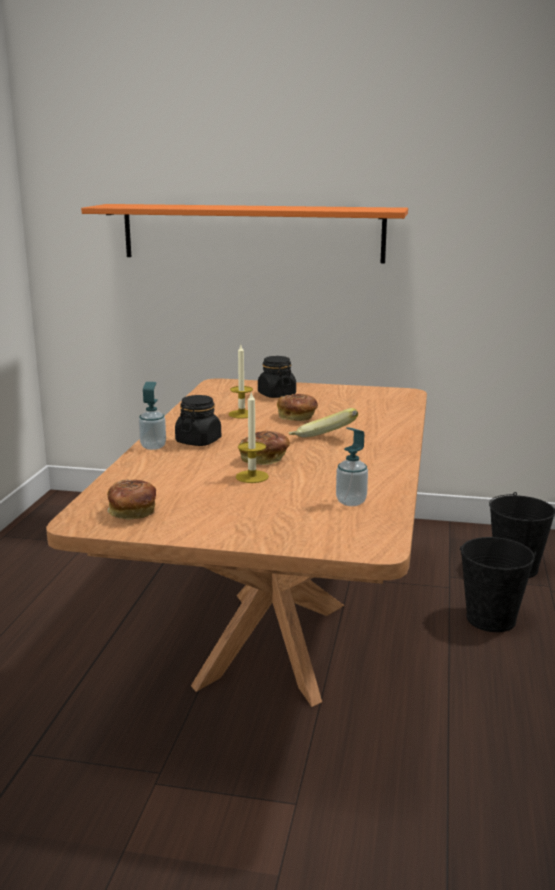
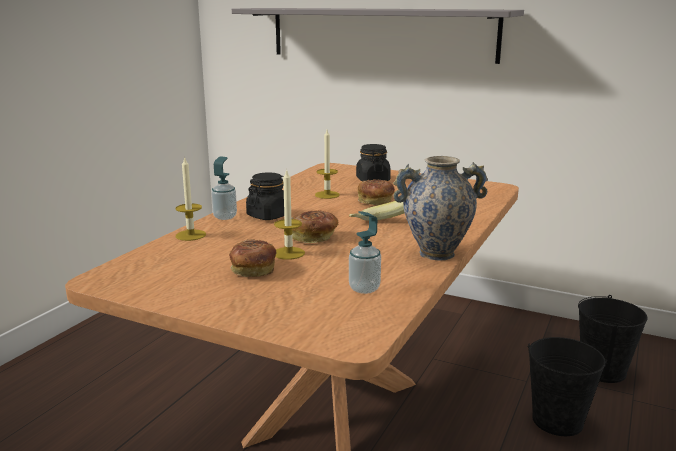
camera: 15 degrees right, 0 degrees up
orange shelf [81,204,408,263] -> grey shelf [232,8,524,64]
bread [107,479,156,520] -> bread moved to [229,239,276,277]
none -> candle [176,156,206,241]
none -> vase [393,156,488,261]

